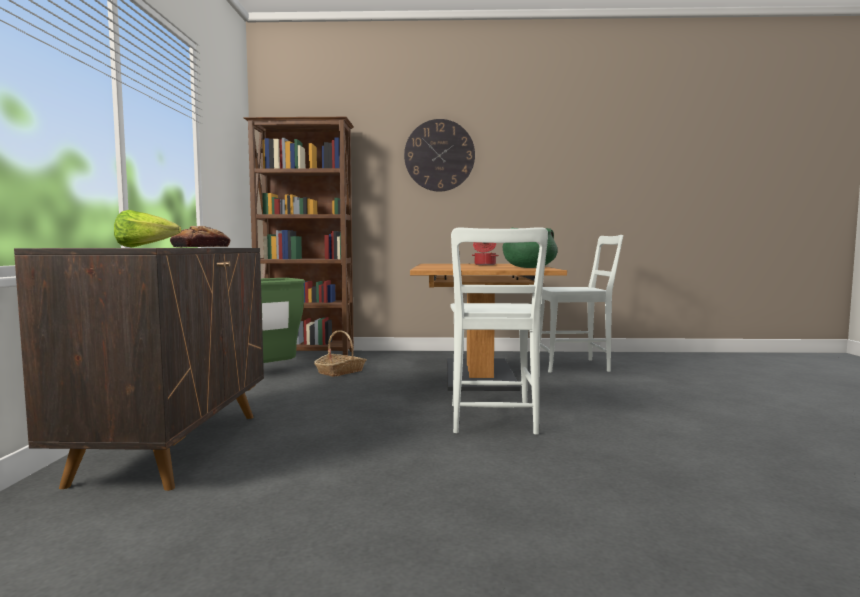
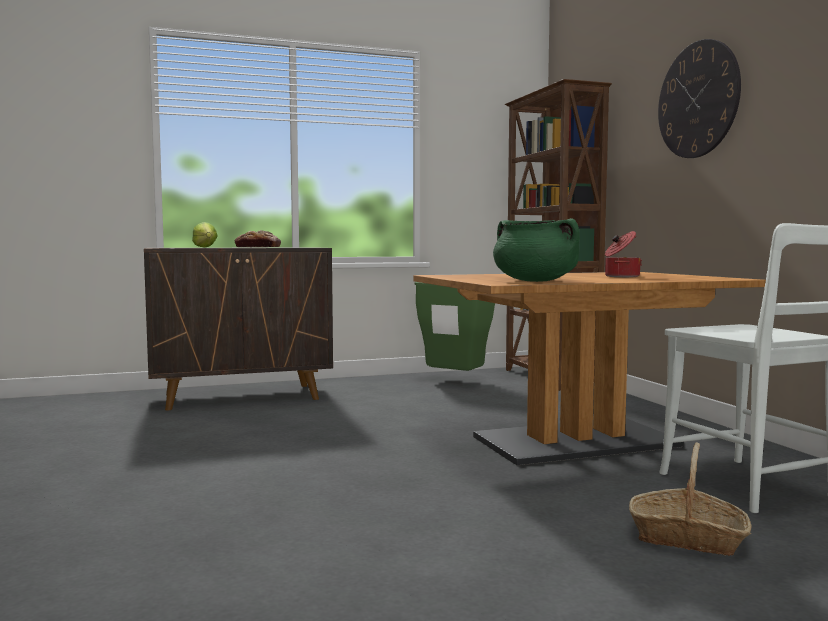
camera: 70 degrees right, 0 degrees up
basket [314,330,367,377] -> basket moved to [629,442,752,556]
white chair [451,227,548,435] -> none

